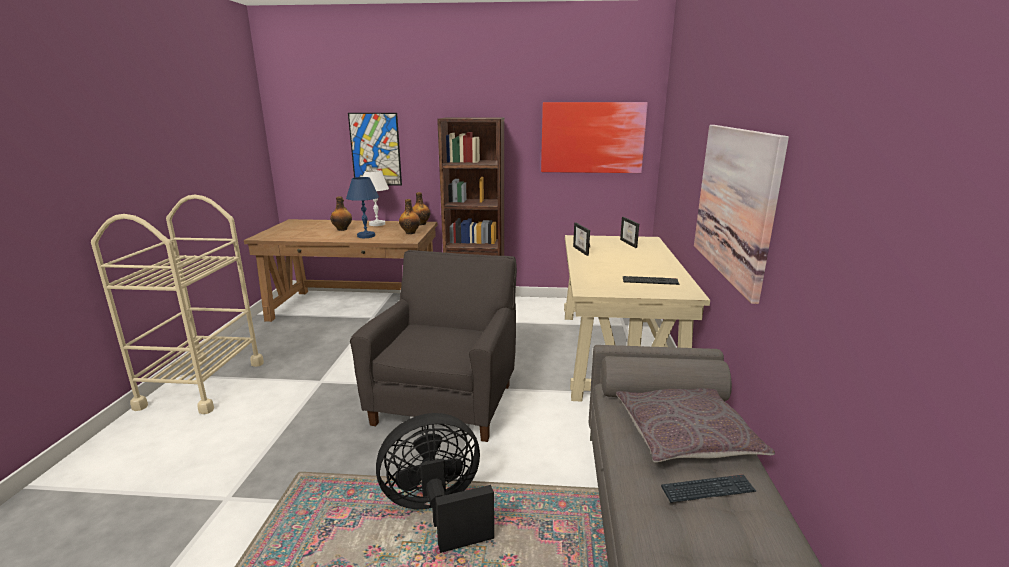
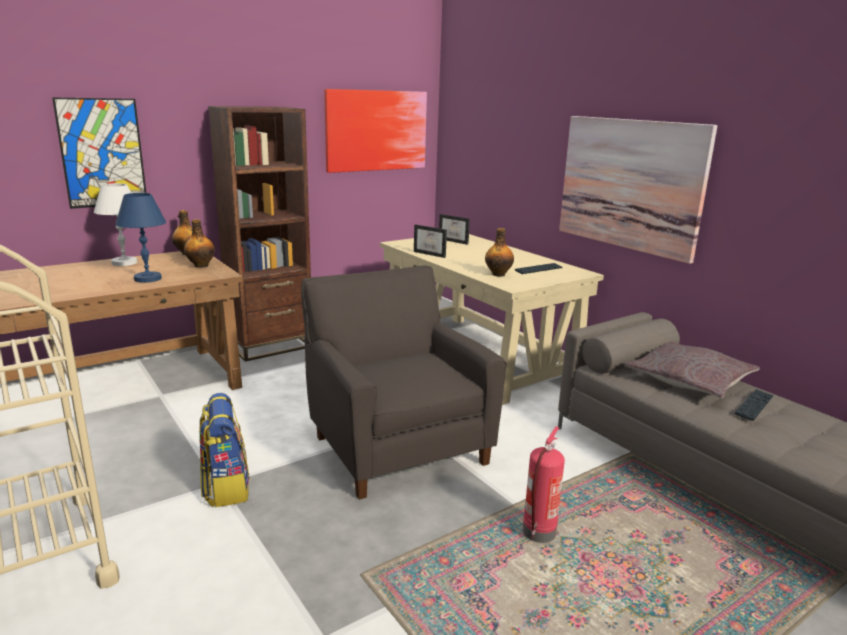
camera: 40 degrees left, 0 degrees up
bottle [330,196,352,231] -> bottle moved to [485,228,514,277]
black fan [376,413,494,553] -> fire extinguisher [523,427,565,543]
none -> backpack [199,393,250,507]

